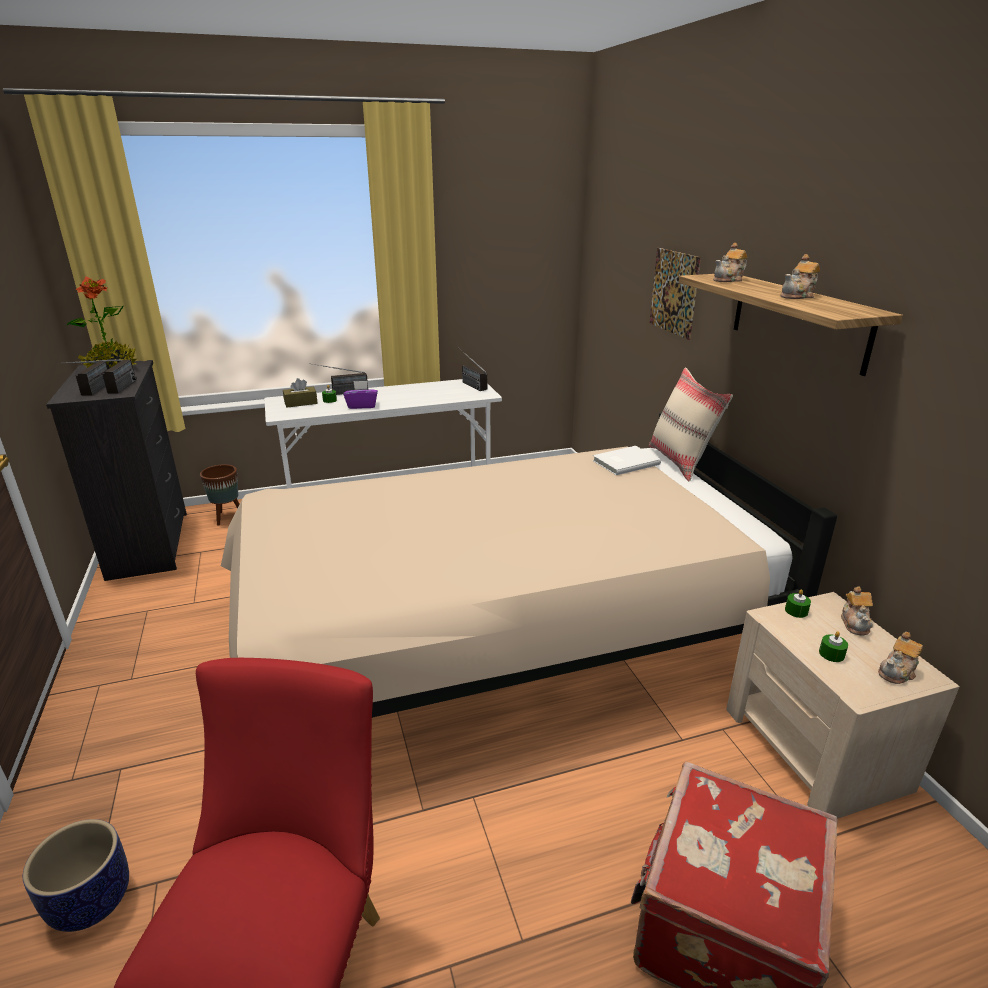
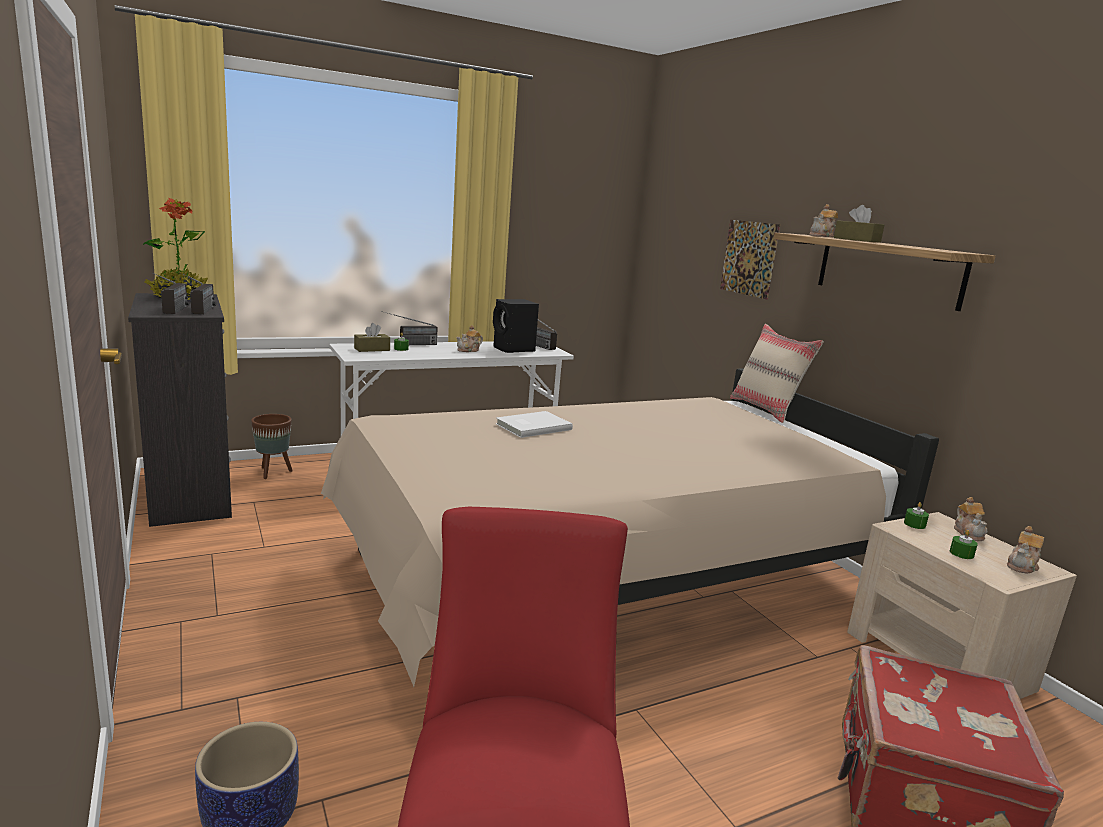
camera: 10 degrees left, 10 degrees down
purple tissue box [344,381,378,409] -> none
white book [592,446,661,475] -> white book moved to [496,411,573,438]
teapot [781,254,820,299] -> teapot moved to [456,325,483,352]
none -> black speaker [493,299,539,353]
none -> brown tissue box [834,205,884,242]

